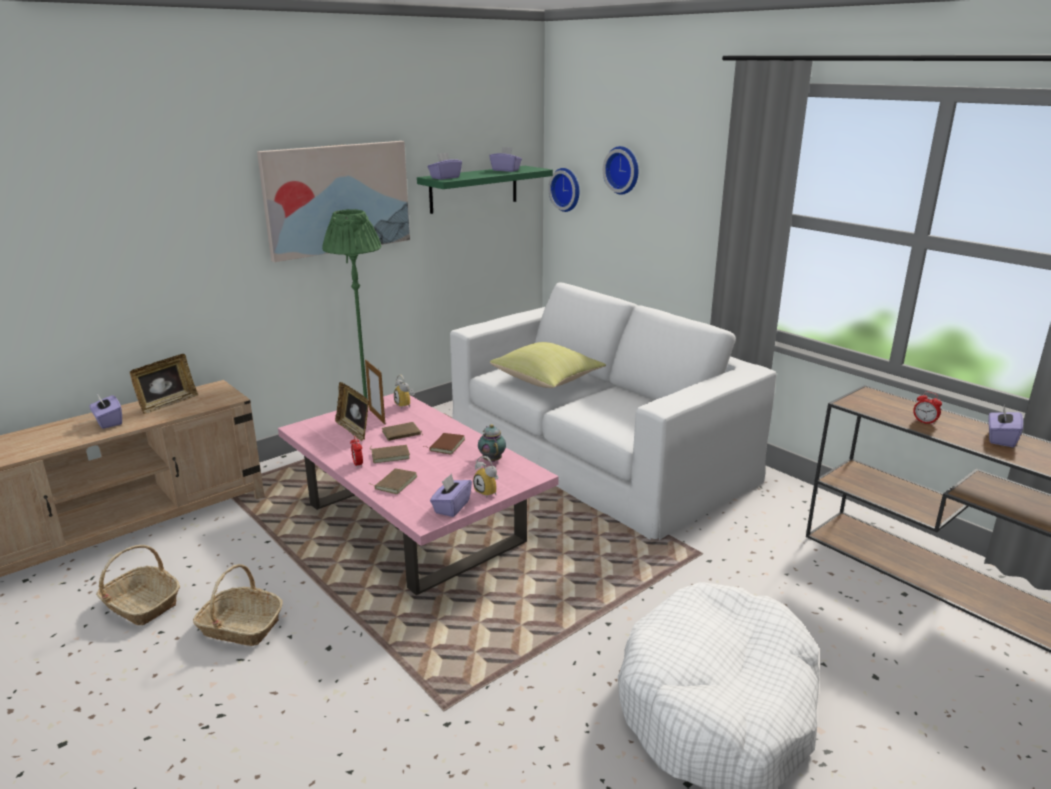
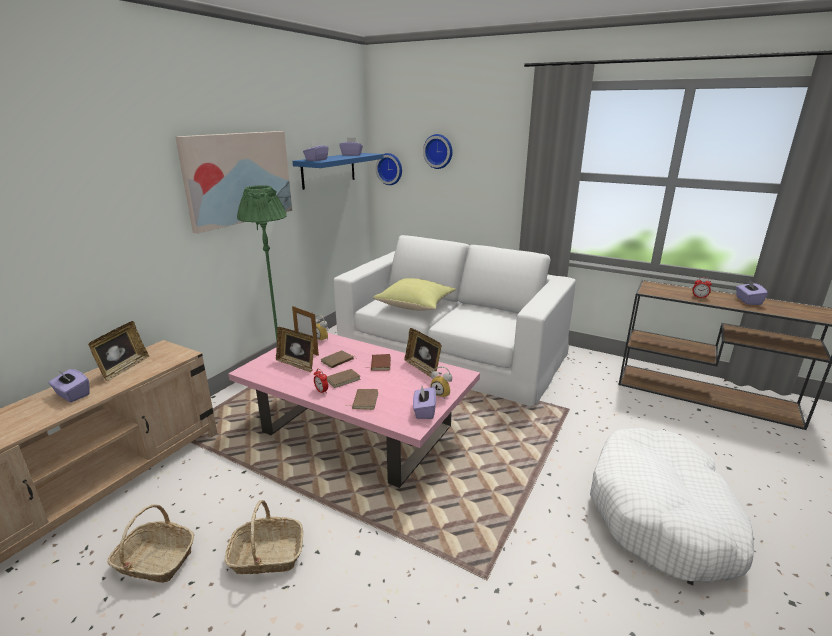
camera: 20 degrees left, 0 degrees up
green shelf [417,166,553,214] -> blue shelf [293,153,384,190]
teapot [478,424,506,462] -> picture frame [404,328,442,377]

